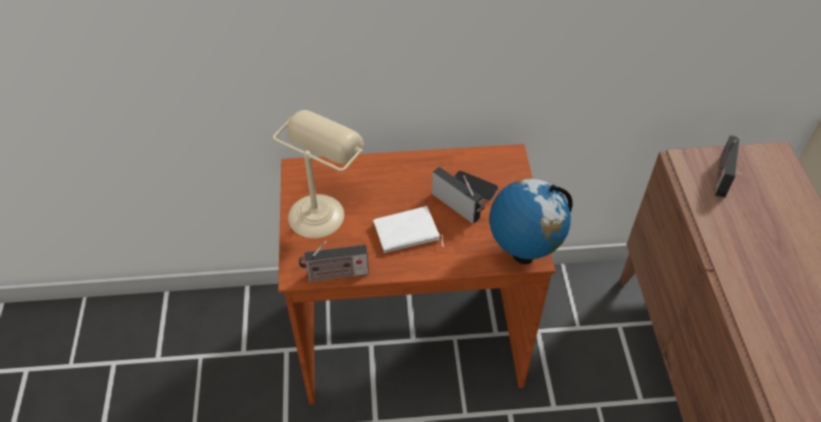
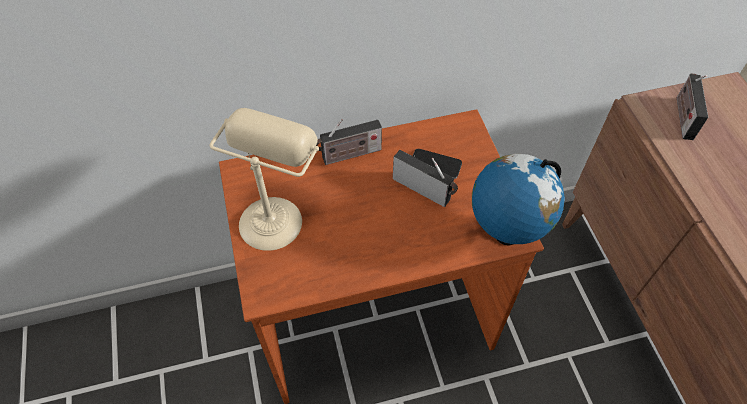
camera: 10 degrees left, 5 degrees up
radio [299,241,369,282] -> radio moved to [316,119,382,165]
white book [373,206,444,253] -> none

